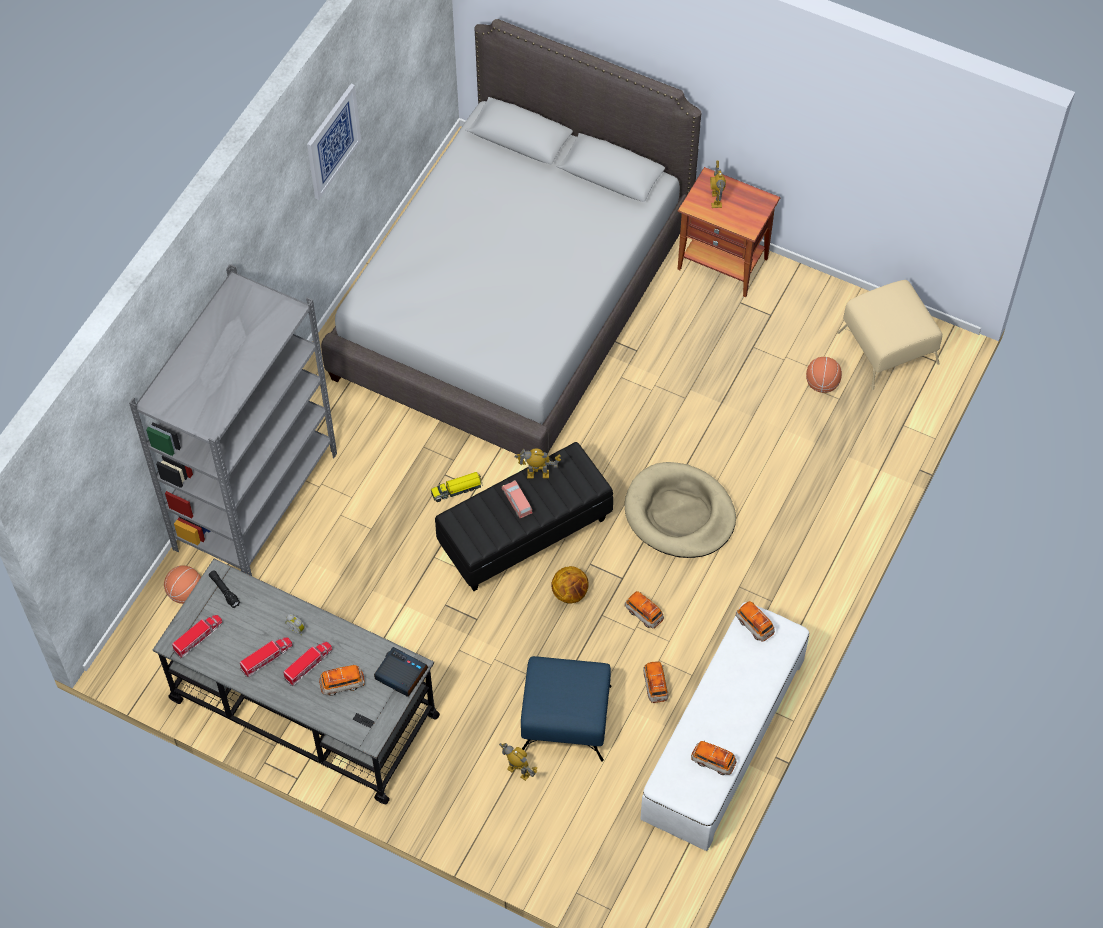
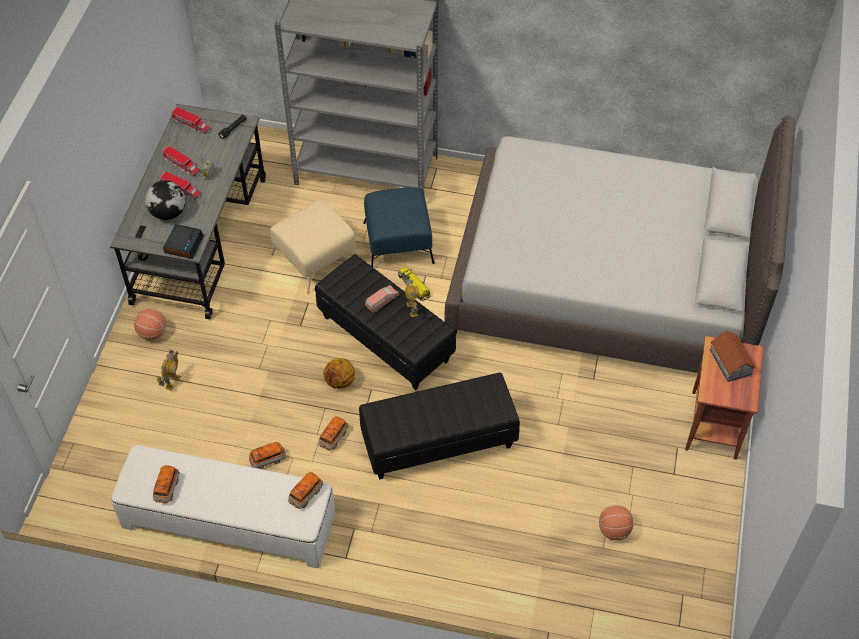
camera: 75 degrees right, 5 degrees down
basketball [164,565,201,604] -> basketball moved to [134,309,166,340]
picture [307,84,361,200] -> none
toy car [319,664,365,696] -> globe [145,180,186,220]
blue ottoman [521,656,611,761] -> blue ottoman moved to [363,187,434,267]
beige dog bed [625,462,736,558] -> black ottoman [359,372,520,479]
toy robot [710,160,726,208] -> toy house [710,330,756,382]
beige ottoman [837,280,943,390] -> beige ottoman moved to [270,199,356,294]

